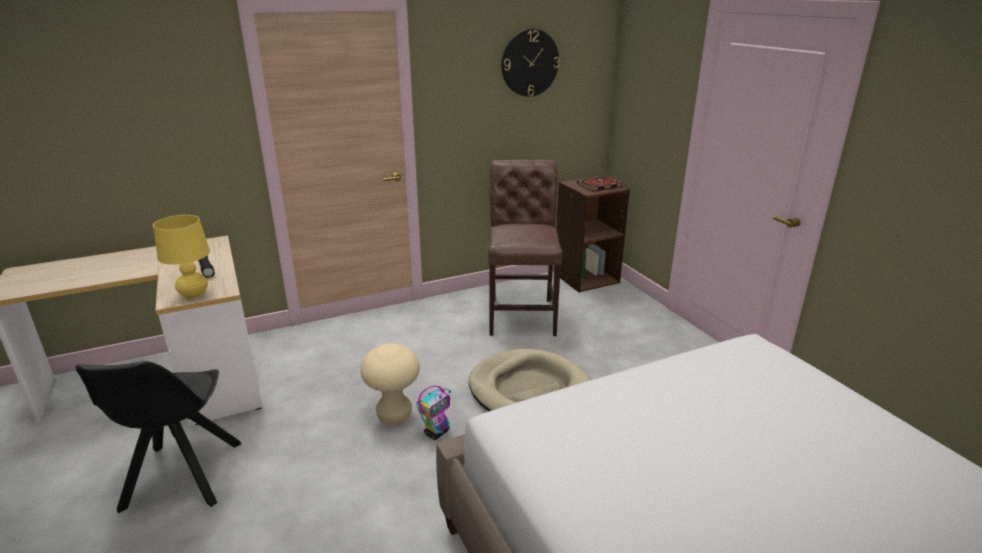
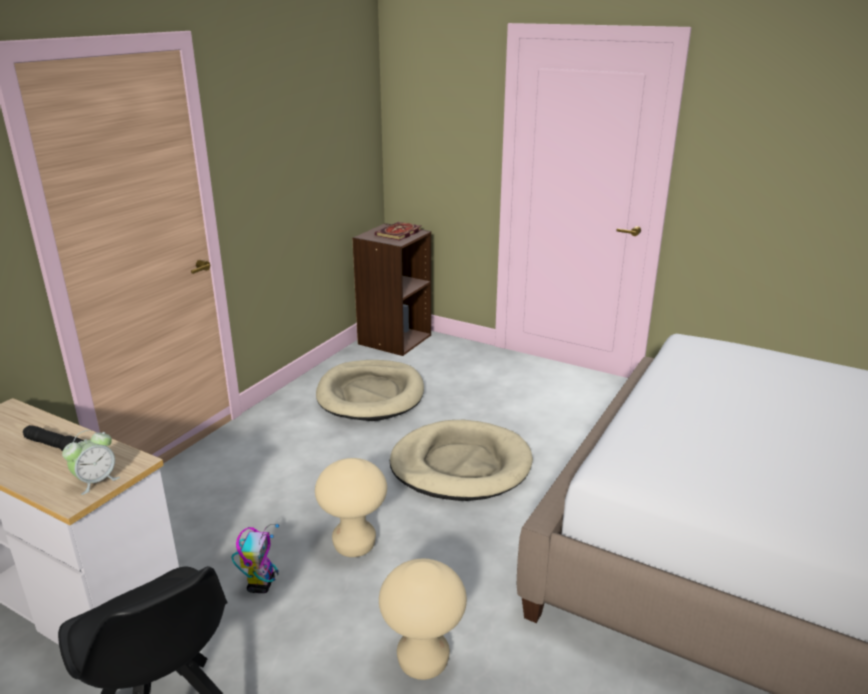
camera: 35 degrees left, 0 degrees up
yellow table lamp [153,215,210,299] -> alarm clock [62,430,120,495]
toy robot [417,386,451,440] -> toy robot moved to [232,524,279,593]
brown chair [488,160,563,336] -> beige dog bed [316,360,424,421]
wall clock [501,29,560,97] -> none
none -> beige stool [379,559,467,680]

